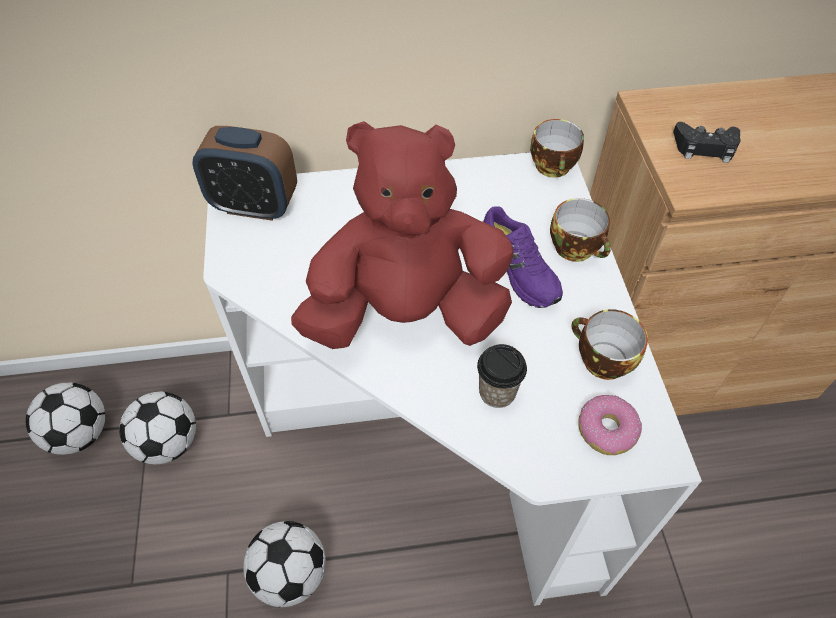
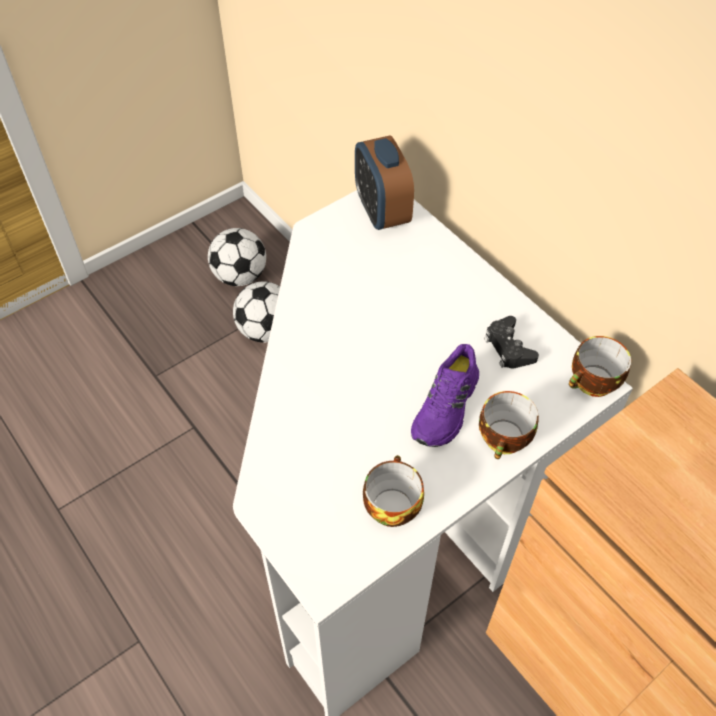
camera: 60 degrees right, 0 degrees up
football [243,521,326,607] -> none
red plush toy [291,121,514,349] -> none
cup [477,344,527,408] -> none
donut [578,395,642,455] -> none
black game controller [673,122,741,163] -> black game controller moved to [484,316,539,369]

